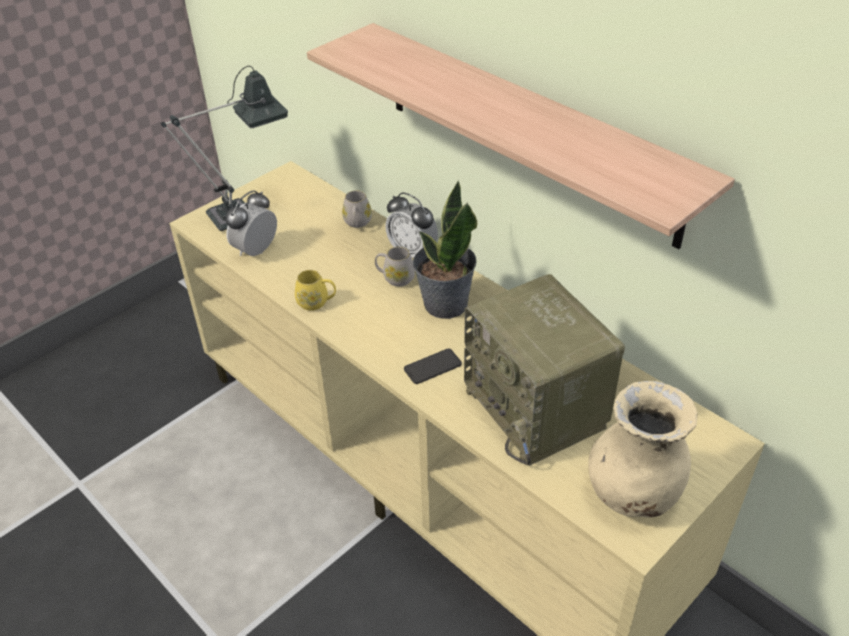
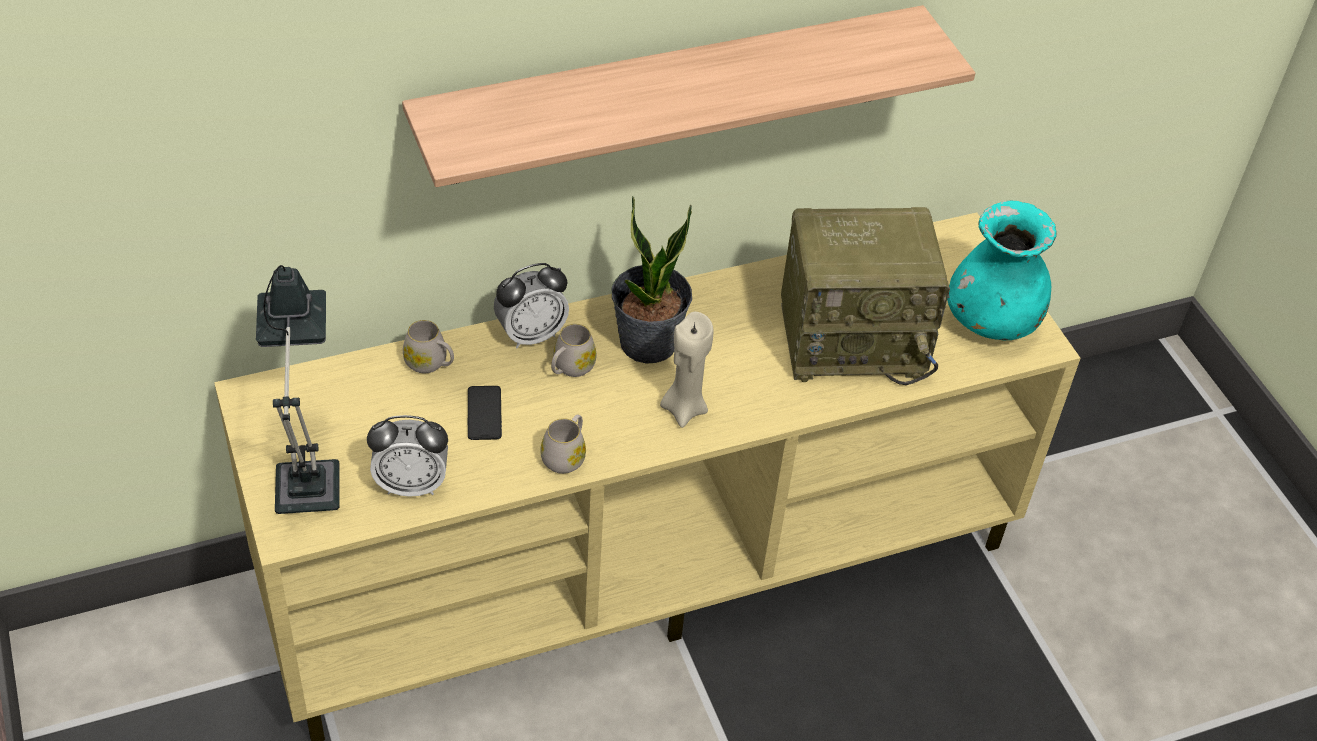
camera: 70 degrees left, 5 degrees up
alarm clock [226,190,277,256] -> alarm clock turned 60 degrees counterclockwise [367,415,448,497]
yellow mug [295,270,336,311] -> white mug [540,414,586,474]
phone [404,349,462,384] -> phone moved to [468,386,502,440]
beige vase [588,381,698,518] -> turquoise vase [947,201,1057,340]
none -> beige candle [660,312,713,428]

